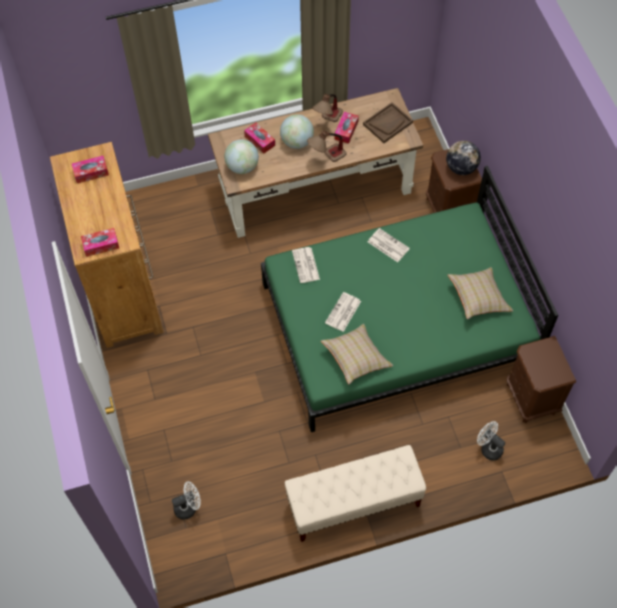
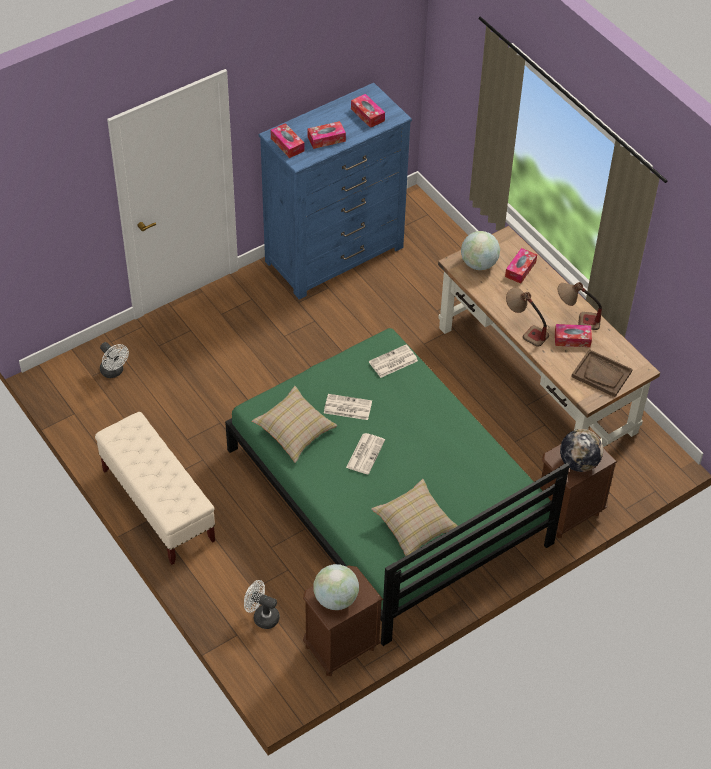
camera: 70 degrees right, 10 degrees down
brown dresser [50,142,164,348] -> blue dresser [259,83,412,299]
globe [280,114,314,149] -> globe moved to [313,564,359,610]
newspaper [368,228,410,262] -> newspaper moved to [346,433,385,474]
white fan [477,421,505,461] -> white fan turned 90 degrees counterclockwise [244,580,279,629]
none -> tissue box [308,121,346,149]

